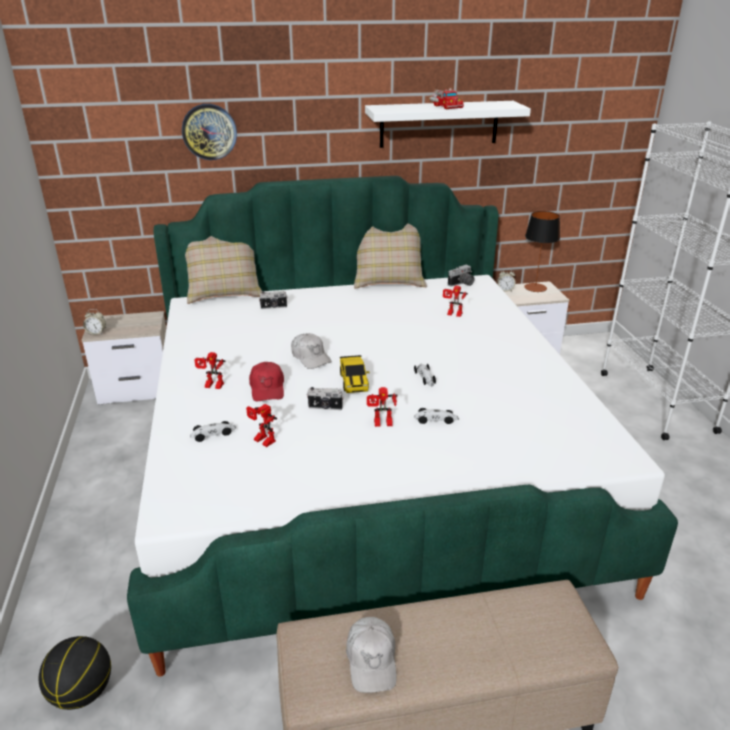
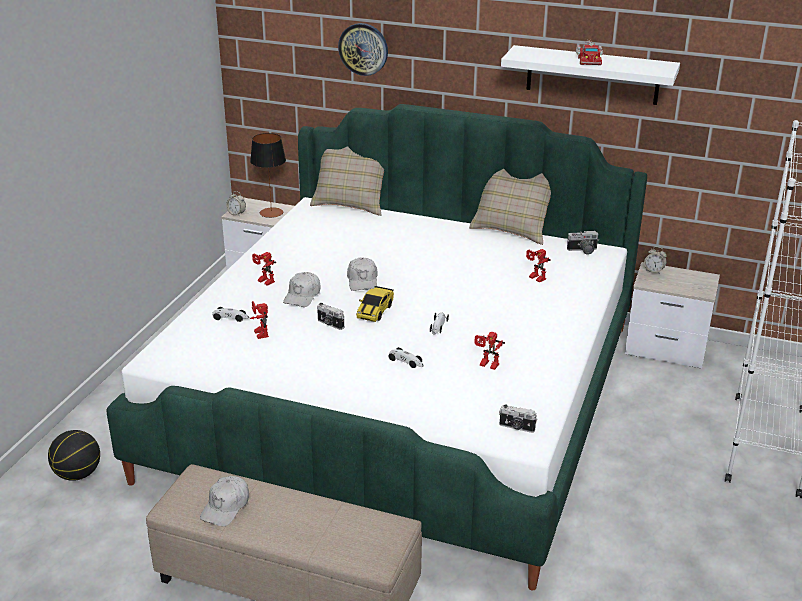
camera: 30 degrees right, 0 degrees up
red cap [249,362,284,401] -> white cap [283,272,321,307]
camera [259,291,288,309] -> camera moved to [499,405,537,433]
toy robot [367,387,397,427] -> toy robot moved to [474,332,505,370]
table lamp [524,211,560,292] -> table lamp moved to [250,133,286,218]

